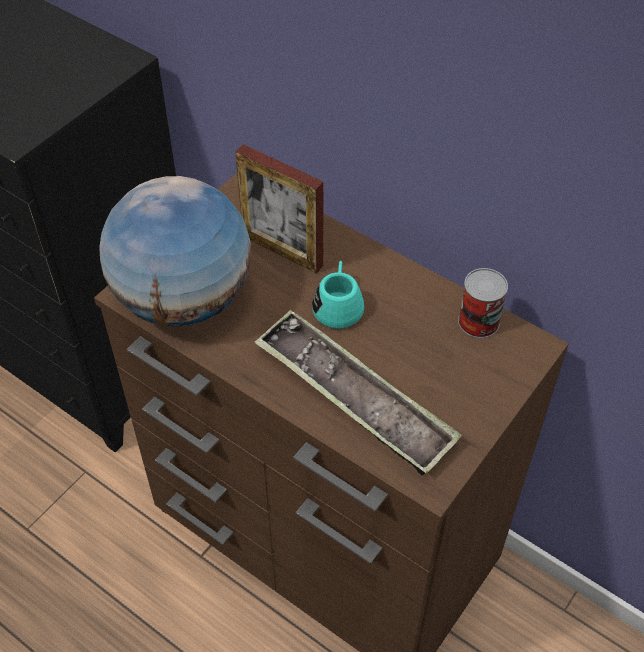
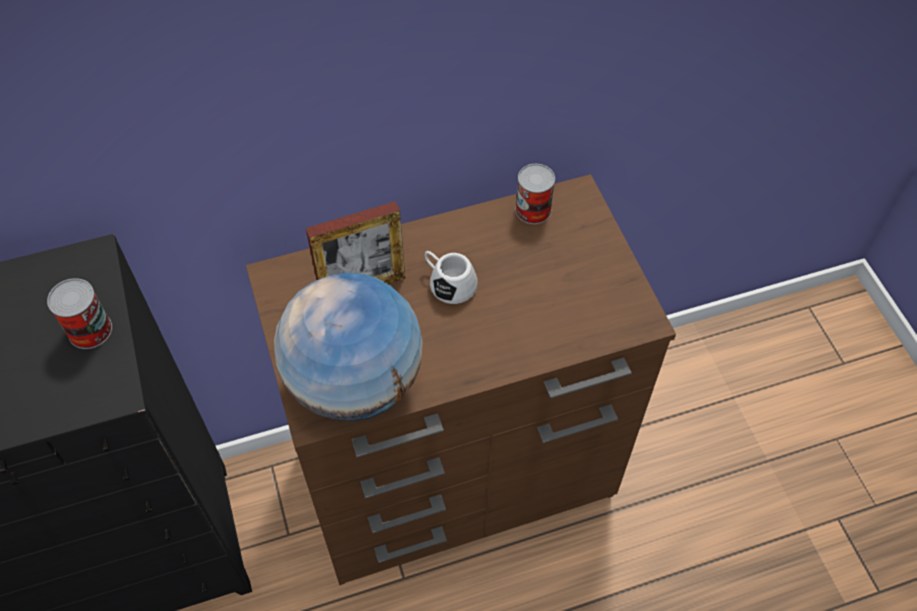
camera: 55 degrees left, 5 degrees up
tray [254,310,462,475] -> none
turquoise mug [312,261,364,329] -> white mug [424,251,478,304]
none -> can [47,278,112,349]

